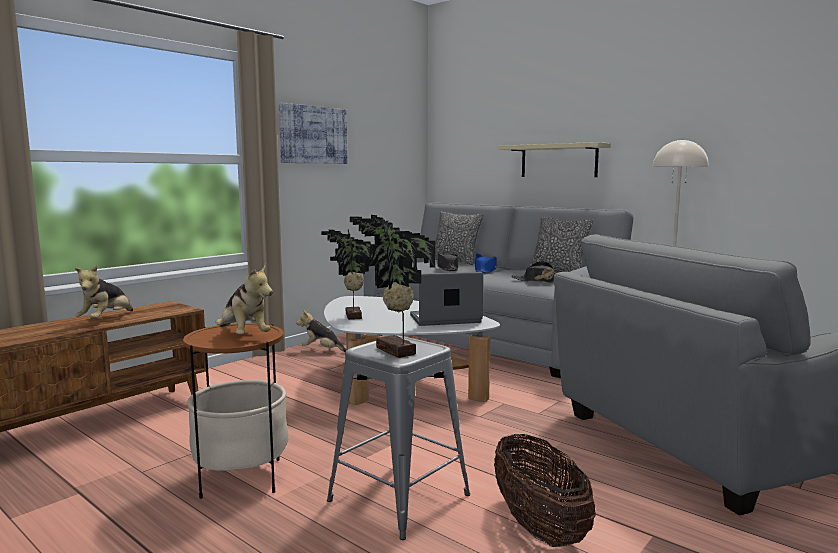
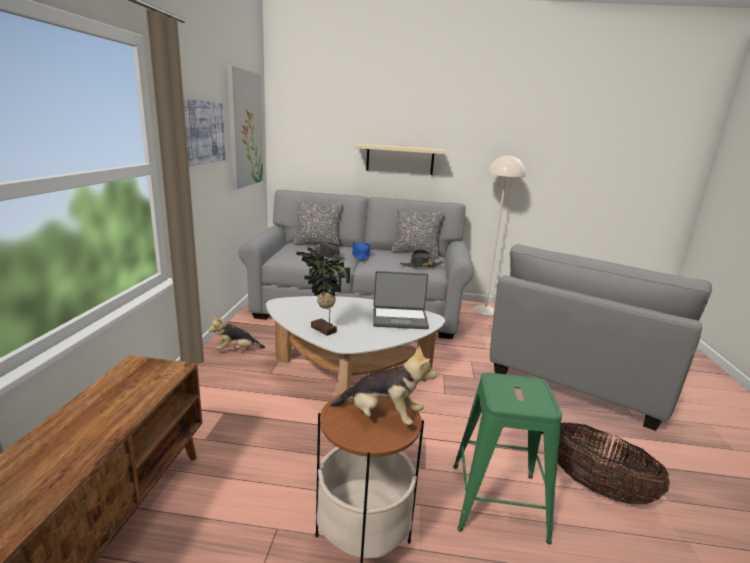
camera: 35 degrees left, 10 degrees up
plush toy [75,265,133,319] -> none
grey stool [327,336,470,540] -> green stool [453,373,562,544]
potted plant [350,215,436,358] -> none
laptop [410,272,483,326] -> laptop turned 135 degrees counterclockwise [373,271,429,329]
none -> picture [227,65,264,189]

